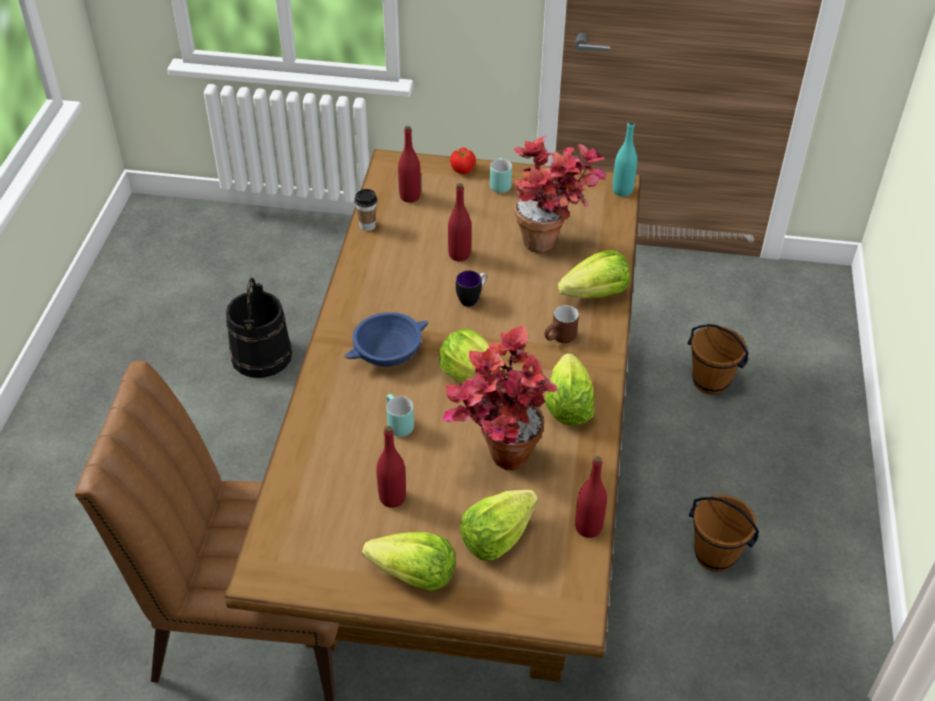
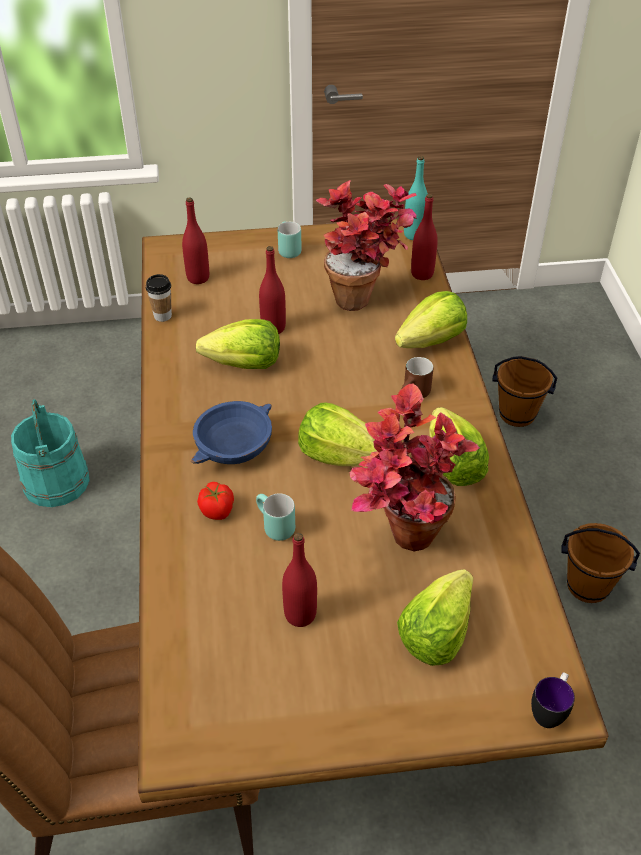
camera: 15 degrees left, 0 degrees up
black bucket [226,278,292,378] -> turquoise bucket [11,399,90,507]
lettuce [362,532,456,591] -> lettuce moved to [196,319,280,369]
tomato [450,147,476,174] -> tomato moved to [197,482,234,520]
mug [456,271,487,307] -> mug moved to [531,672,575,728]
red bottle [575,456,607,538] -> red bottle moved to [411,194,438,280]

